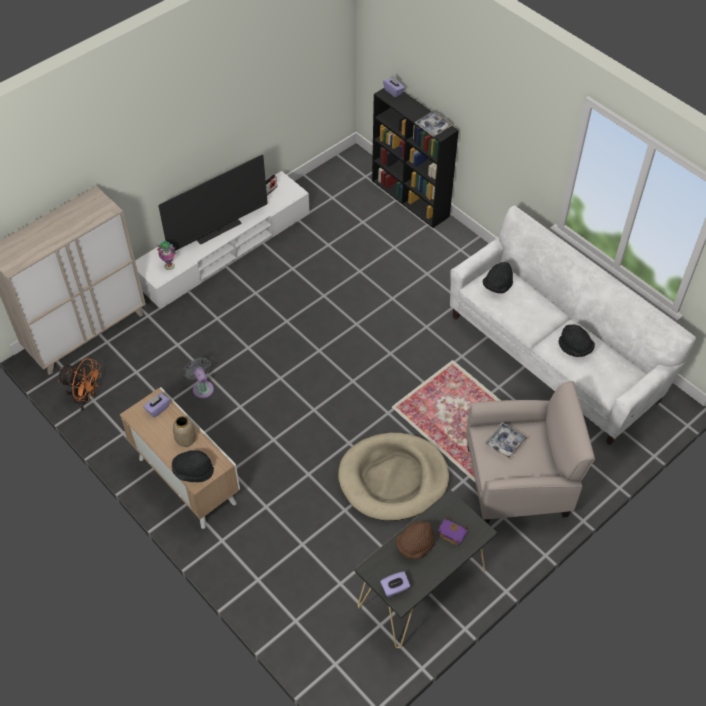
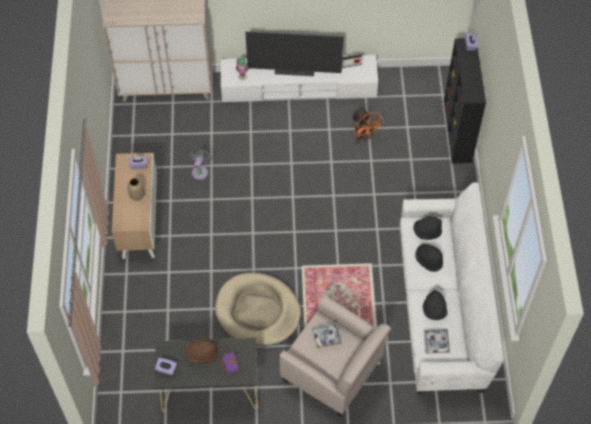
camera: 40 degrees right, 5 degrees up
orange fan [58,358,102,411] -> orange fan moved to [351,108,384,144]
black hat [172,450,214,482] -> black hat moved to [415,244,443,272]
tray [414,111,452,137] -> tray moved to [424,329,450,354]

